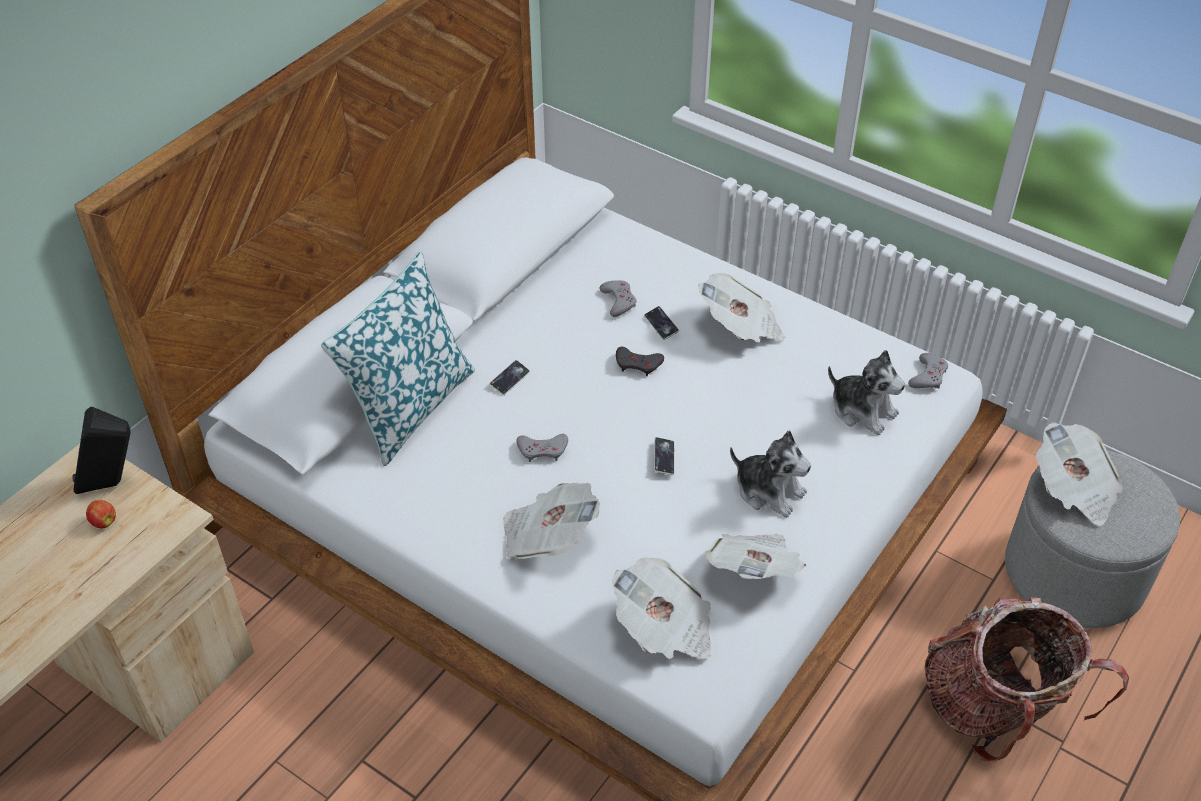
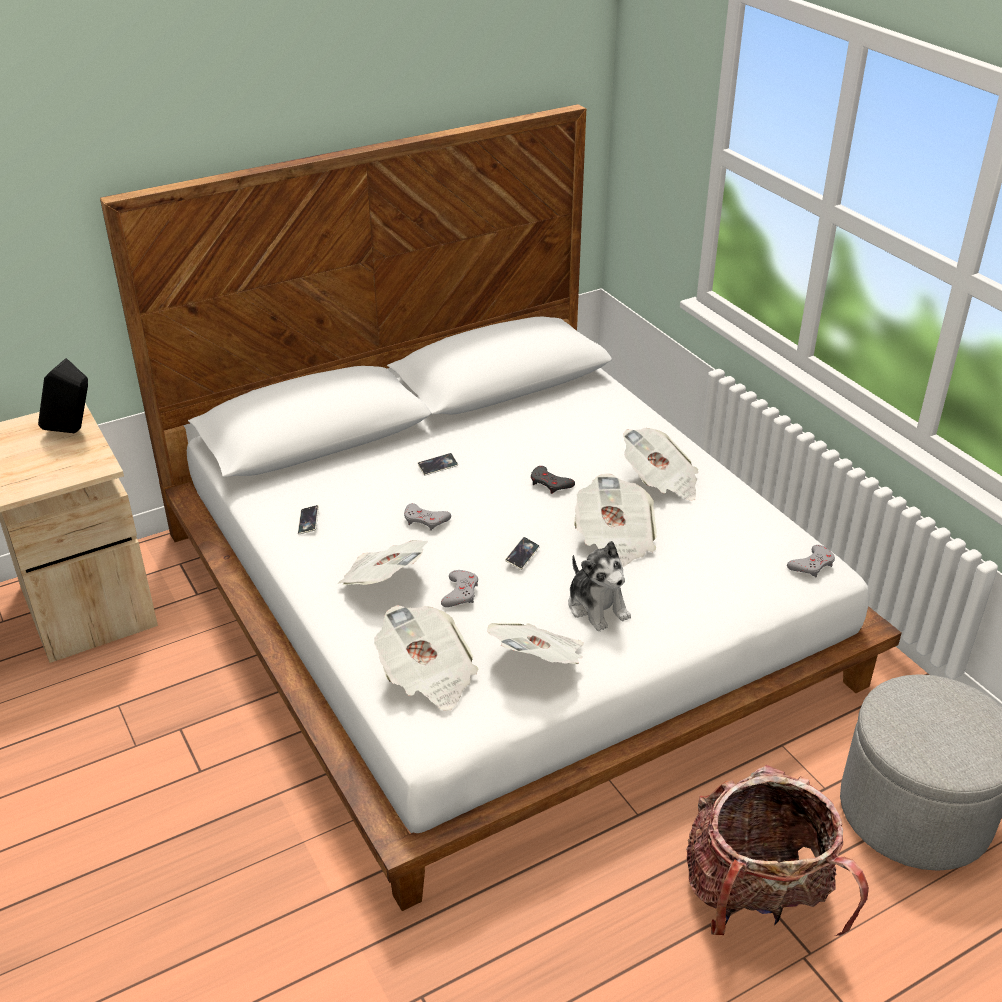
camera: 25 degrees right, 10 degrees down
apple [86,500,116,528] -> none
pillow [321,251,475,466] -> none
grey game controller [599,280,636,317] -> grey game controller moved to [441,570,478,607]
phone [644,306,679,340] -> phone moved to [298,505,319,534]
plush toy [828,350,905,435] -> none
newspaper [1036,422,1123,526] -> newspaper moved to [574,474,657,567]

